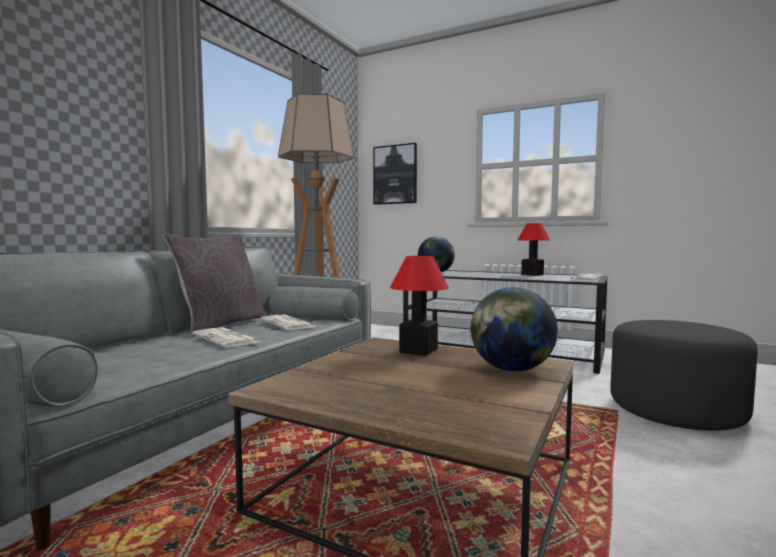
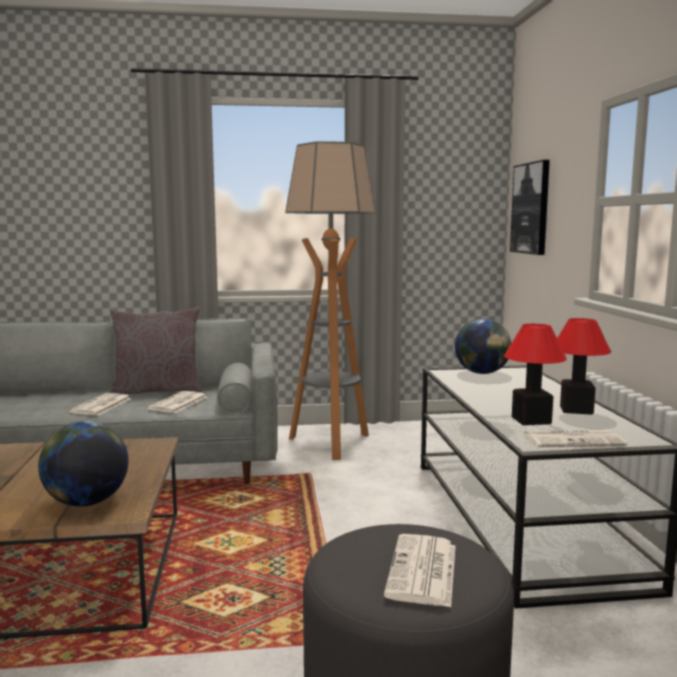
camera: 55 degrees right, 5 degrees up
table lamp [390,256,449,356] -> table lamp moved to [504,324,567,425]
none -> newspaper [384,534,456,607]

